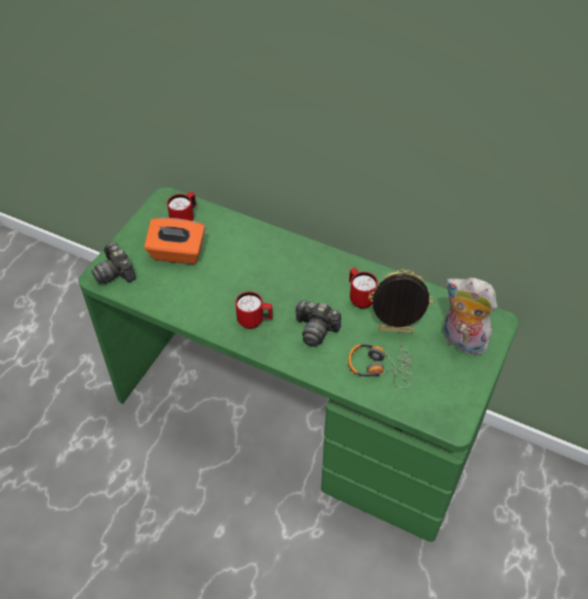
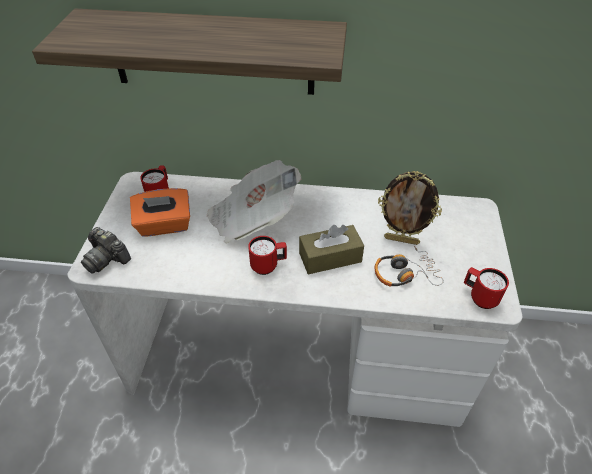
camera: 20 degrees left, 5 degrees down
green desk [79,187,519,542] -> white desk [67,172,523,427]
camera [295,300,341,347] -> brown tissue box [299,225,364,274]
red mug [349,268,378,308] -> red mug moved to [464,267,509,309]
picture frame [369,269,433,333] -> picture frame turned 150 degrees counterclockwise [378,171,442,245]
plush toy [443,277,497,355] -> none
none -> shelf [32,9,347,95]
none -> newspaper [207,160,302,244]

